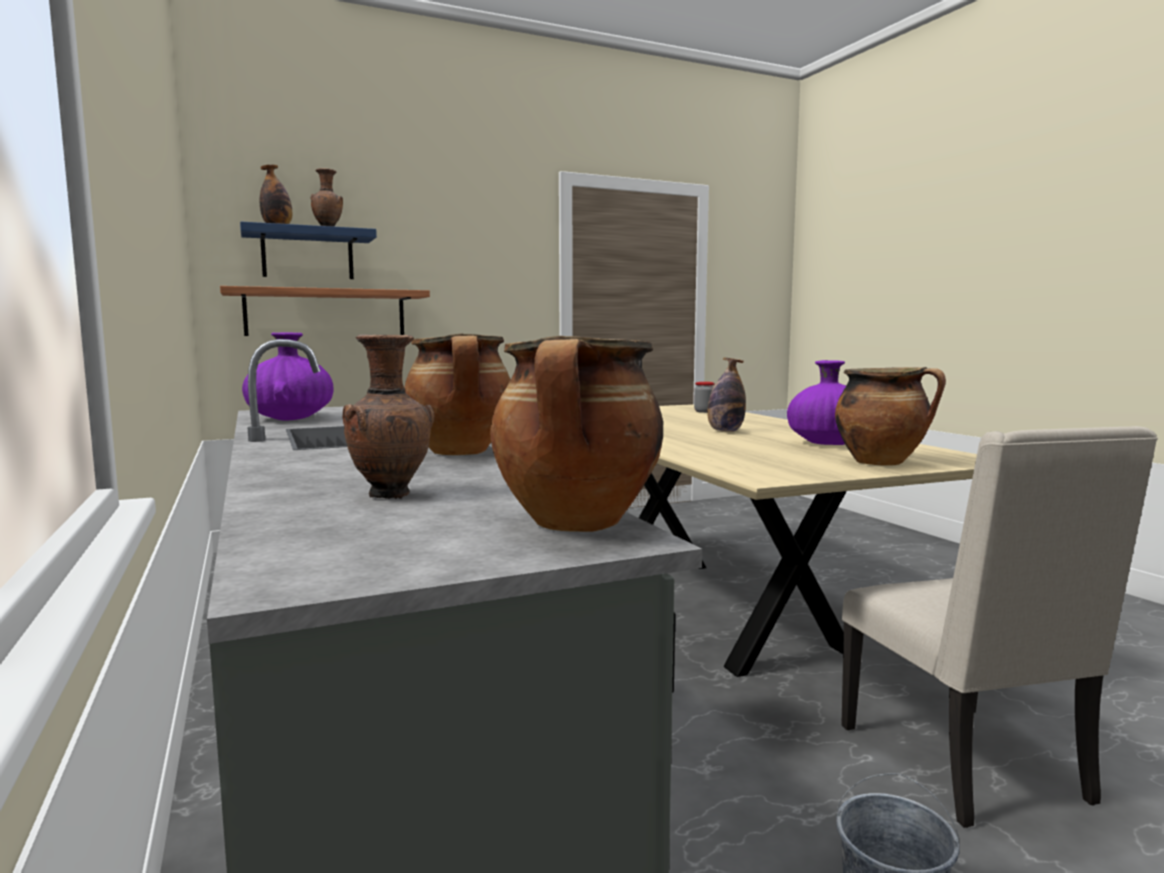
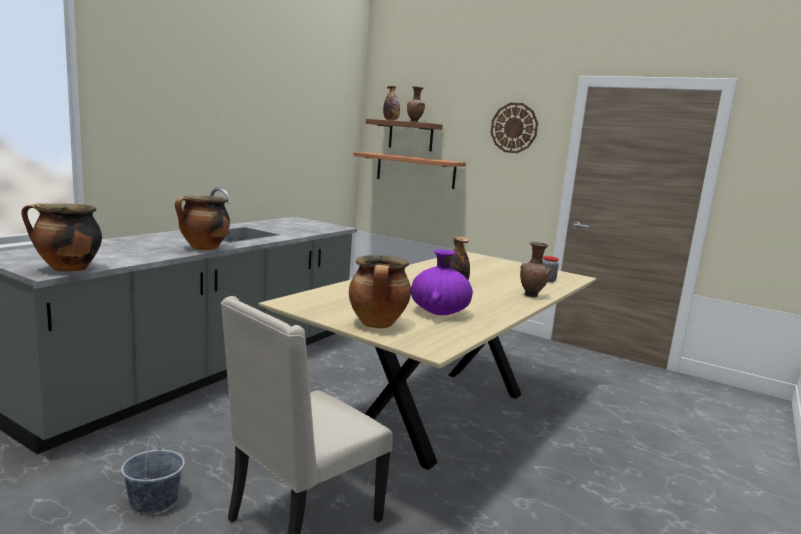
camera: 55 degrees right, 5 degrees up
blue shelf [240,222,377,279] -> brown shelf [366,119,443,151]
purple vase [242,333,334,421] -> none
brown vase [342,335,435,499] -> brown vase moved to [520,242,551,297]
none -> wall clock [490,103,538,153]

